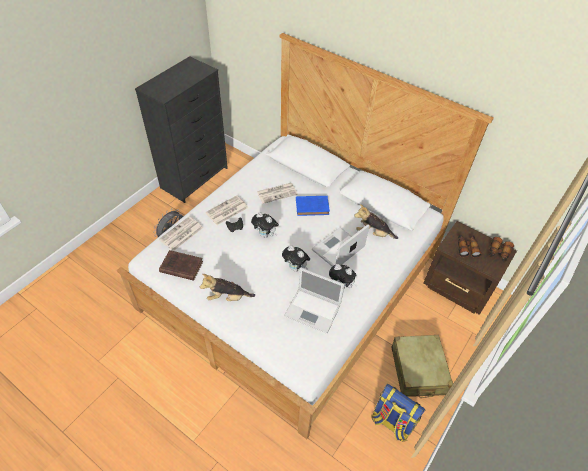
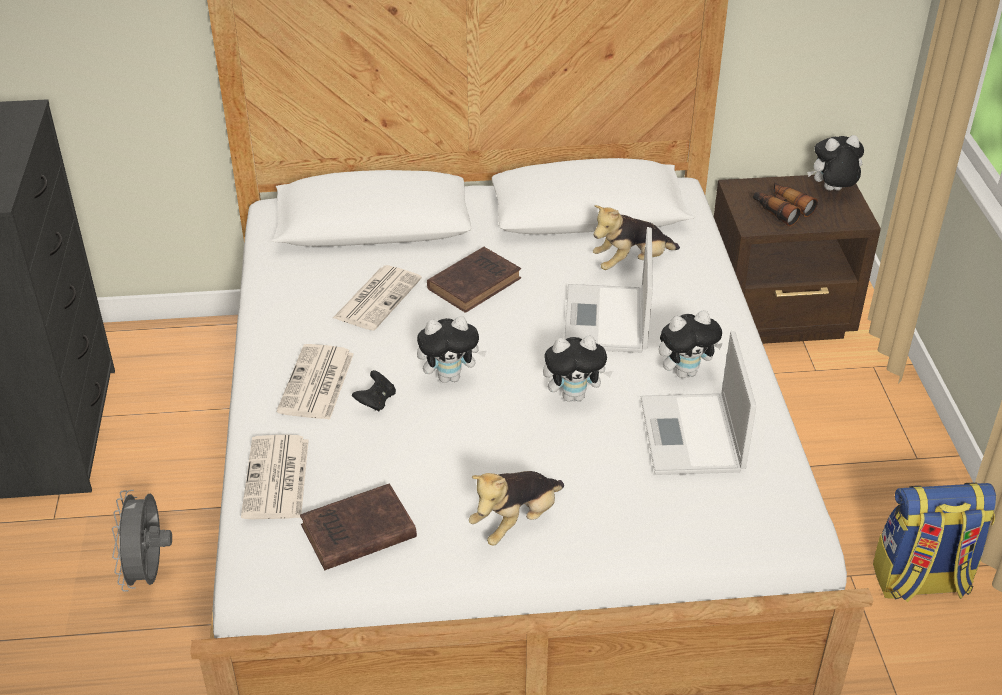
camera: 40 degrees left, 10 degrees down
laptop [284,267,345,334] -> laptop turned 105 degrees clockwise [641,331,756,475]
blue book [296,196,330,216] -> brown book [427,247,521,313]
beige suitcase [391,335,453,398] -> none
binoculars [489,237,514,263] -> plush toy [807,135,864,191]

